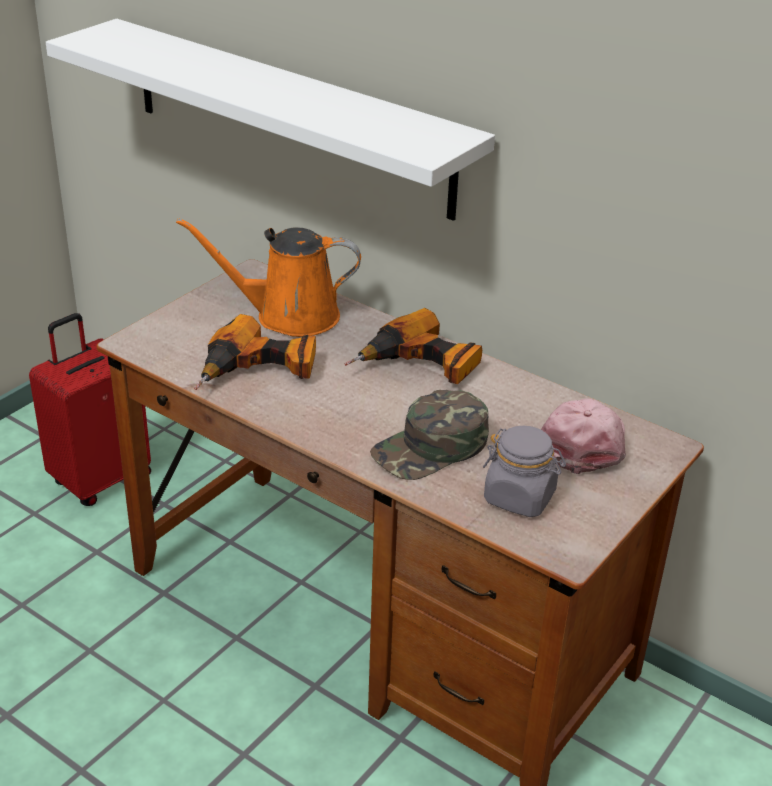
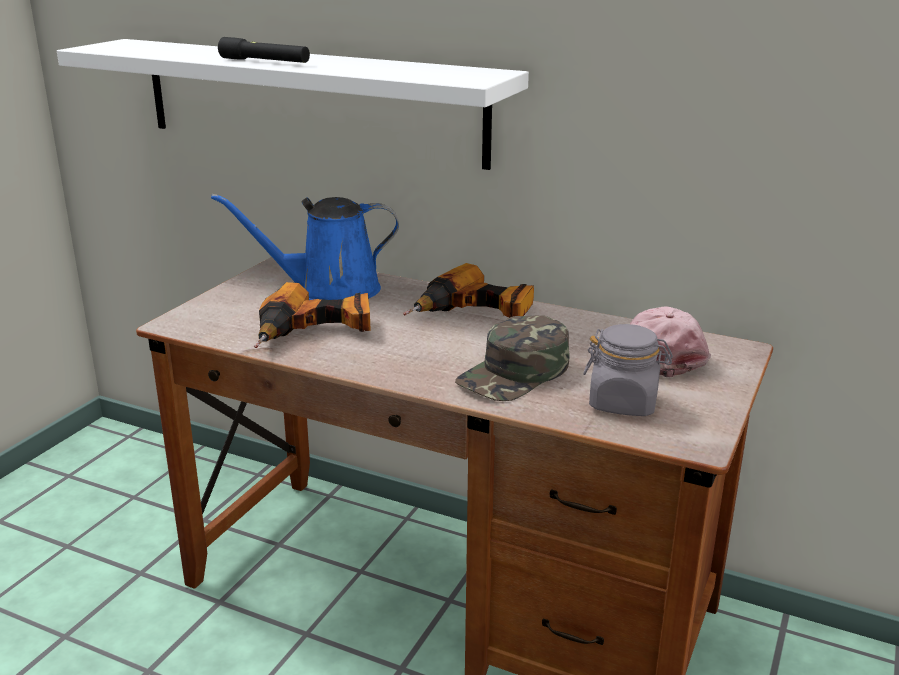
camera: 10 degrees left, 10 degrees down
red suitcase [29,313,151,506] -> none
orange watering can [176,218,361,337] -> blue watering can [211,194,399,300]
none -> black flashlight [218,37,310,63]

